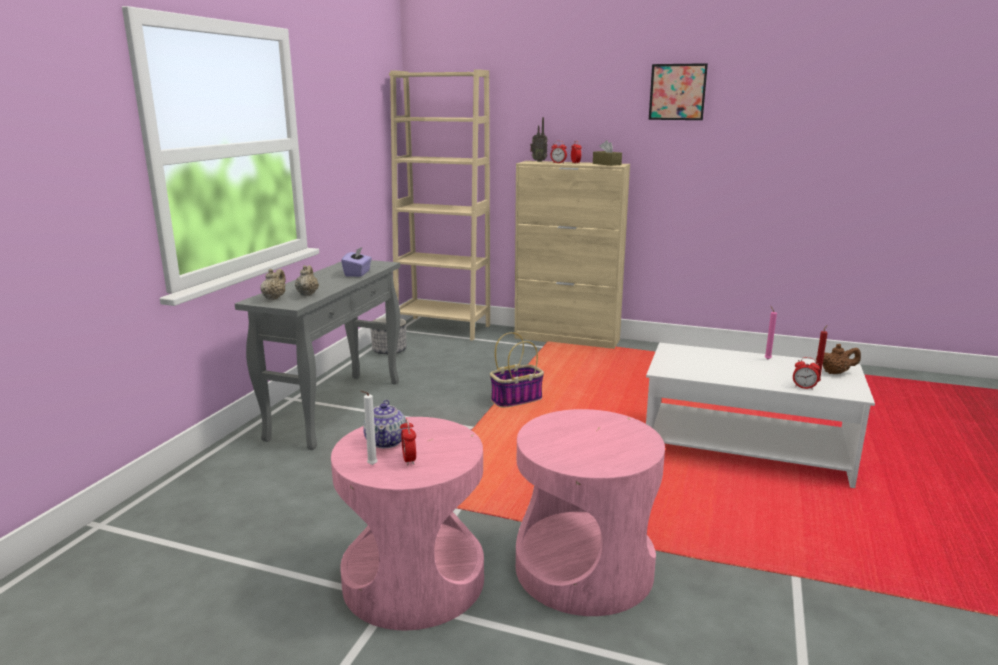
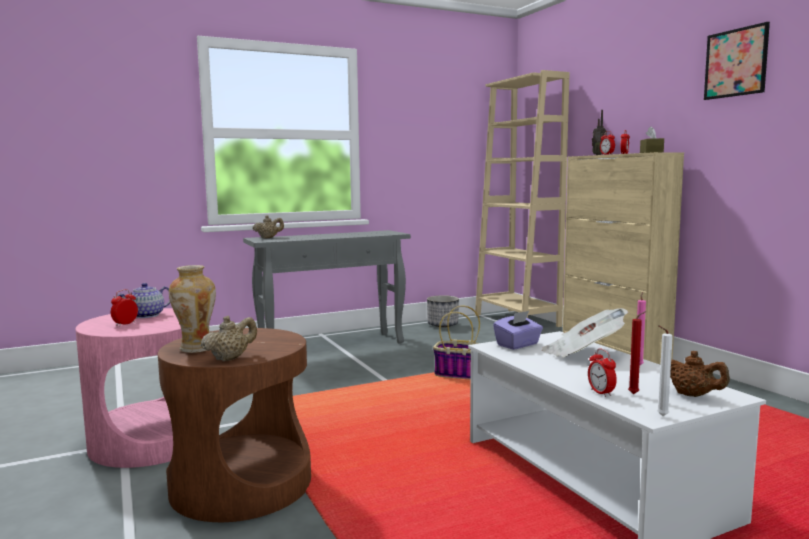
camera: 45 degrees right, 10 degrees down
beige teapot [295,265,319,296] -> beige teapot moved to [201,316,257,362]
purple tissue box [341,247,372,277] -> purple tissue box moved to [493,311,543,350]
white candle [361,391,378,465] -> white candle moved to [657,325,673,416]
pink side table [516,409,665,616] -> brown side table [158,328,311,522]
none -> vase [169,265,216,353]
none -> newspaper [542,308,628,358]

